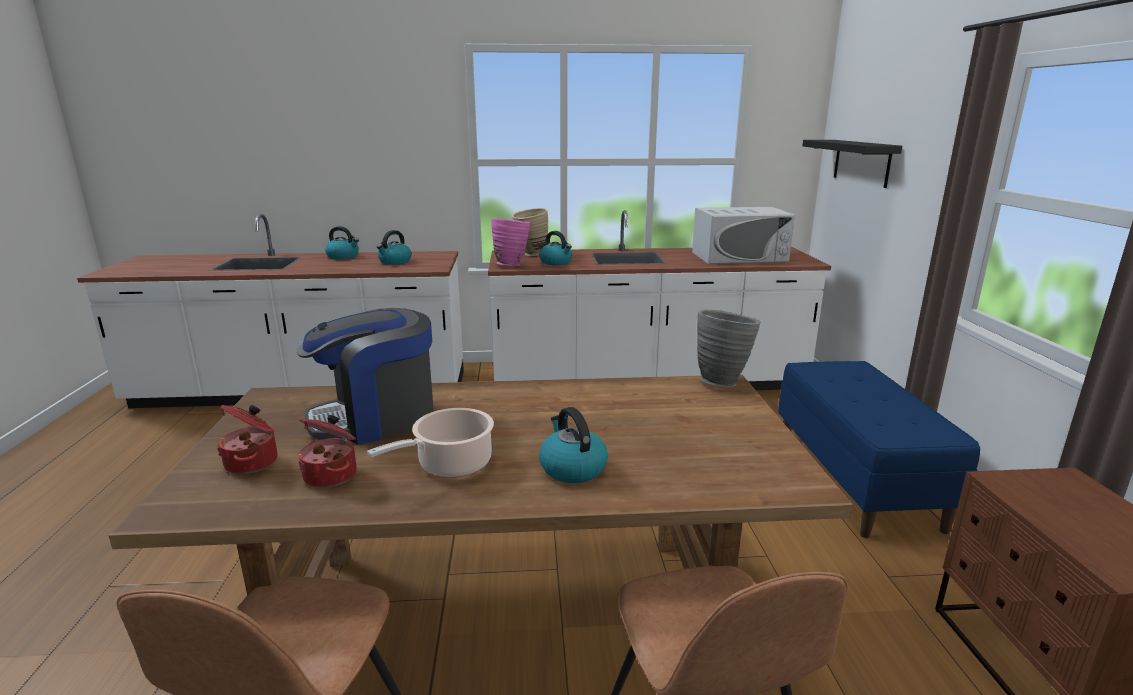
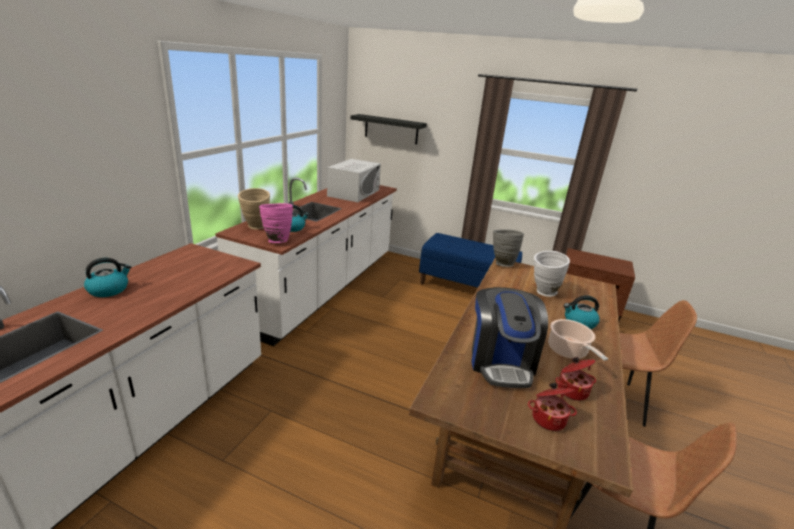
camera: 65 degrees left, 5 degrees up
kettle [377,230,412,265] -> none
none -> white vase [534,251,570,297]

